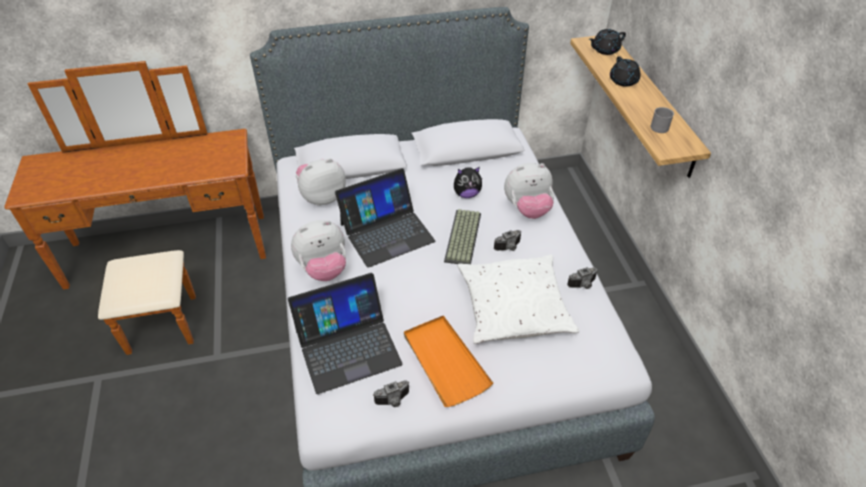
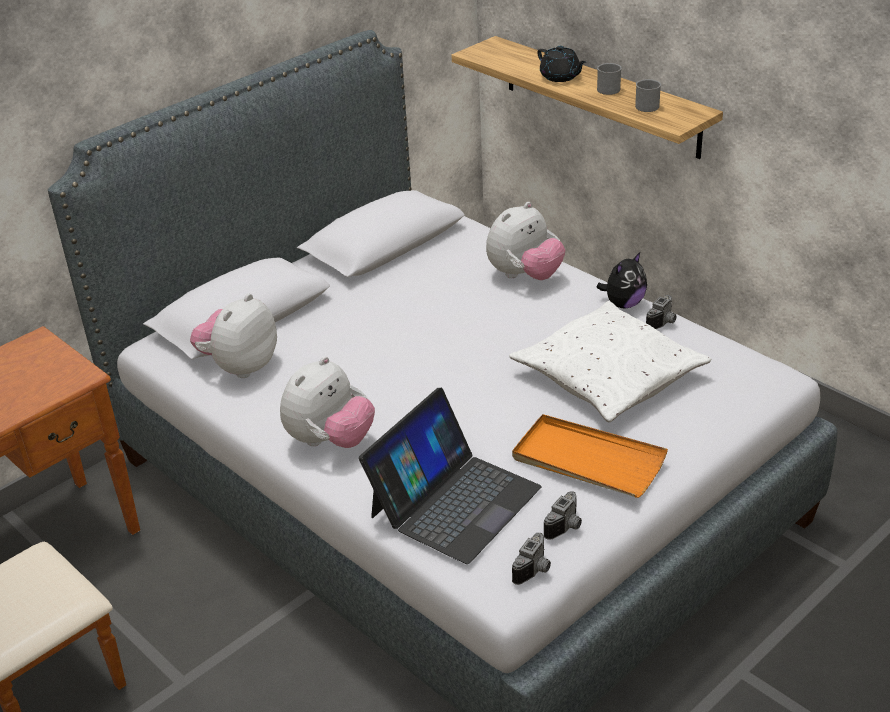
camera: 30 degrees left, 10 degrees down
laptop [335,168,435,268] -> none
keyboard [444,209,481,264] -> none
plush toy [454,167,482,198] -> plush toy moved to [597,252,647,308]
camera [494,230,521,251] -> camera moved to [512,533,551,585]
black teapot [589,29,626,55] -> none
none -> grey mug [597,63,622,95]

